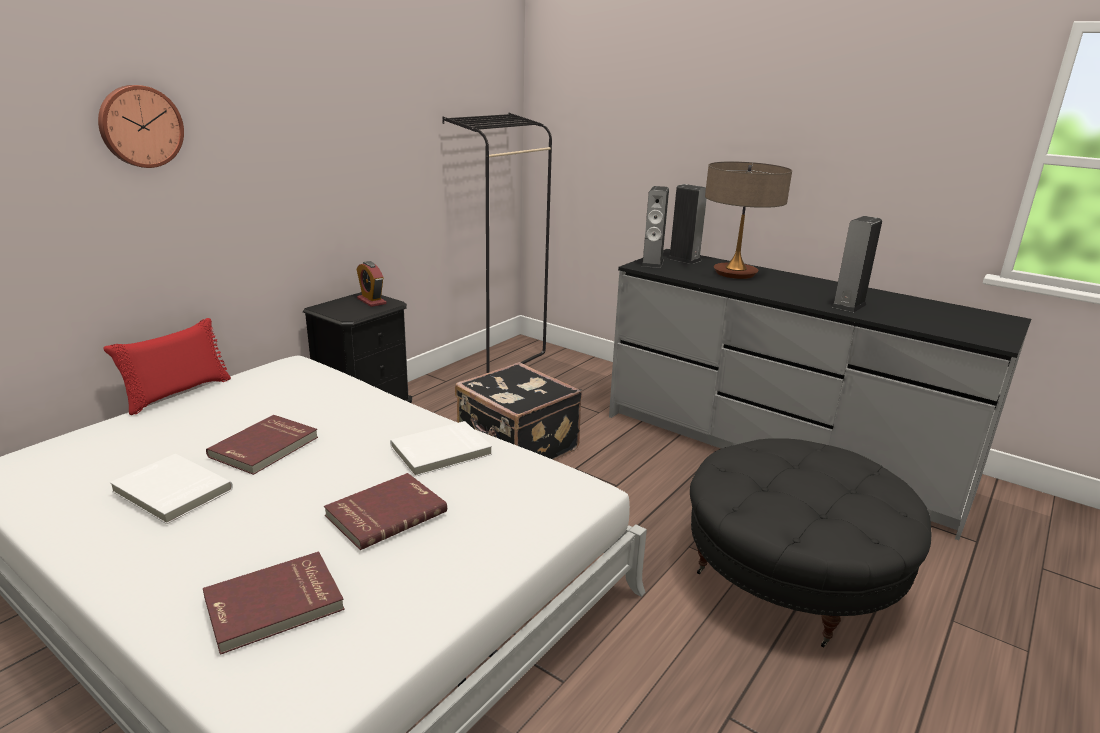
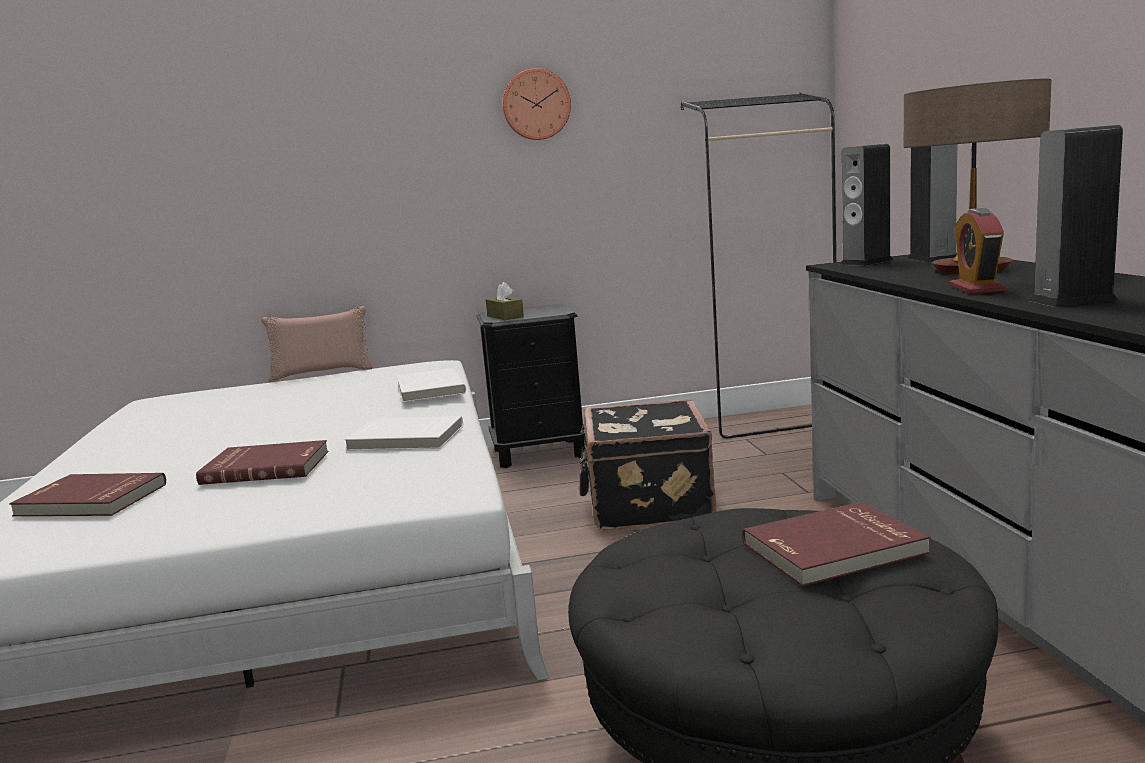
camera: 45 degrees right, 10 degrees down
wall clock [98,85,184,168] -> wall clock moved to [502,68,571,140]
red pillow [103,318,231,415] -> beige pillow [261,306,373,383]
white book [110,454,233,524] -> white book moved to [397,368,466,402]
red book [206,415,318,475] -> red book moved to [742,502,931,586]
alarm clock [357,261,386,307] -> alarm clock moved to [950,208,1006,294]
none -> brown tissue box [486,282,524,320]

